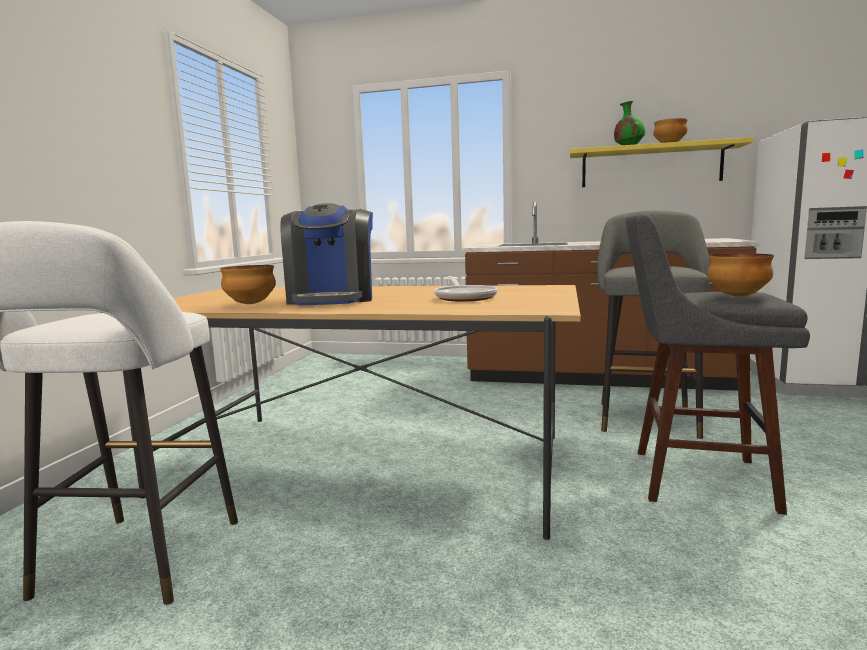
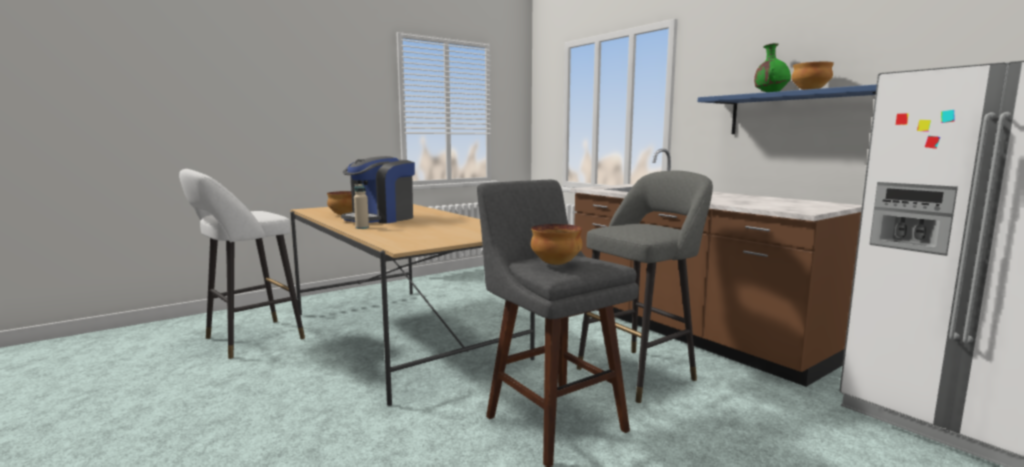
camera: 40 degrees right, 0 degrees up
frying pan [434,276,498,302] -> none
yellow shelf [570,137,754,187] -> blue shelf [698,84,877,134]
none -> beige bottle [354,184,369,229]

